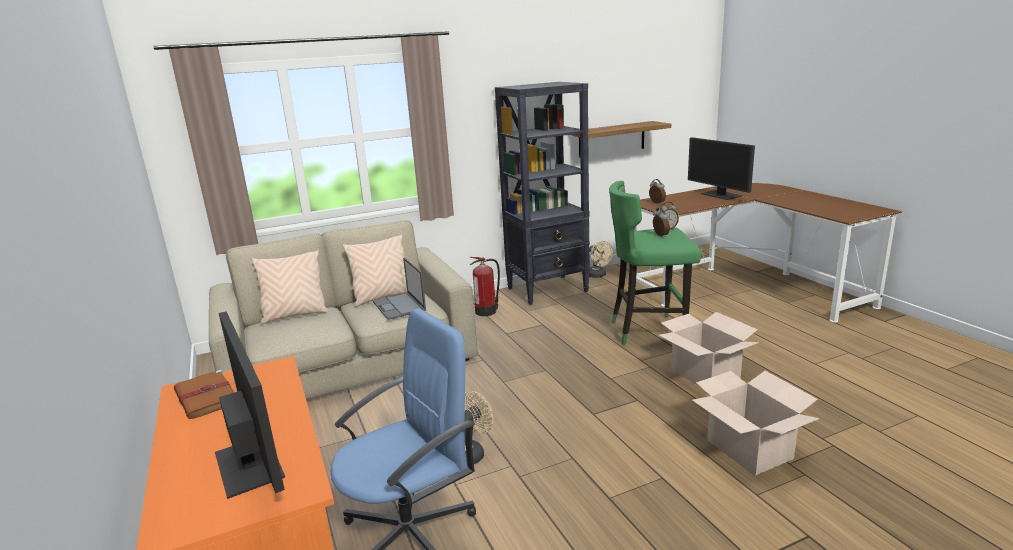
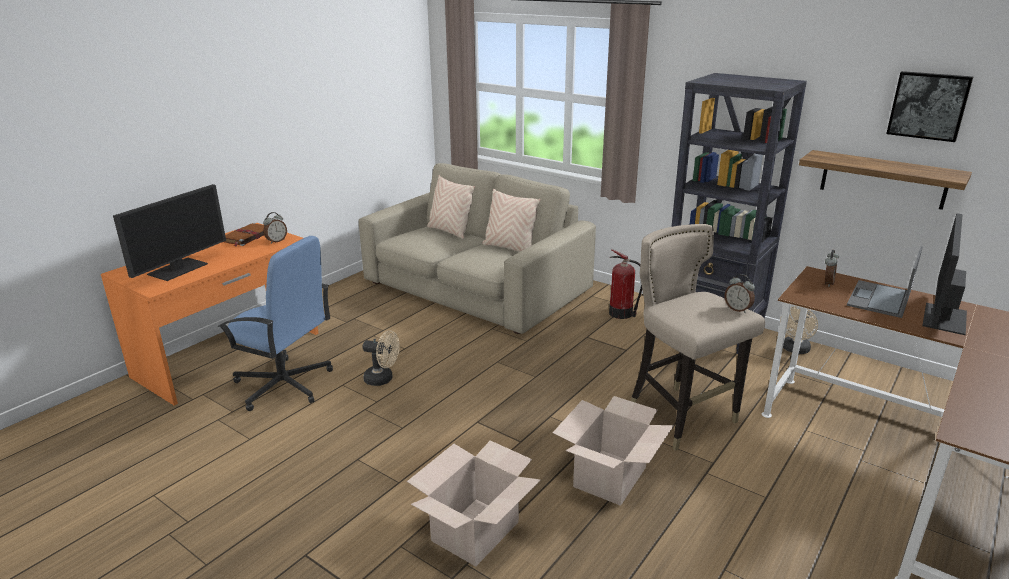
camera: 60 degrees right, 5 degrees up
laptop [373,257,426,320] -> laptop moved to [847,246,923,318]
green stool [609,181,701,345] -> beige stool [631,224,765,451]
alarm clock [653,208,670,237] -> alarm clock moved to [263,212,287,244]
none -> picture [886,71,973,142]

